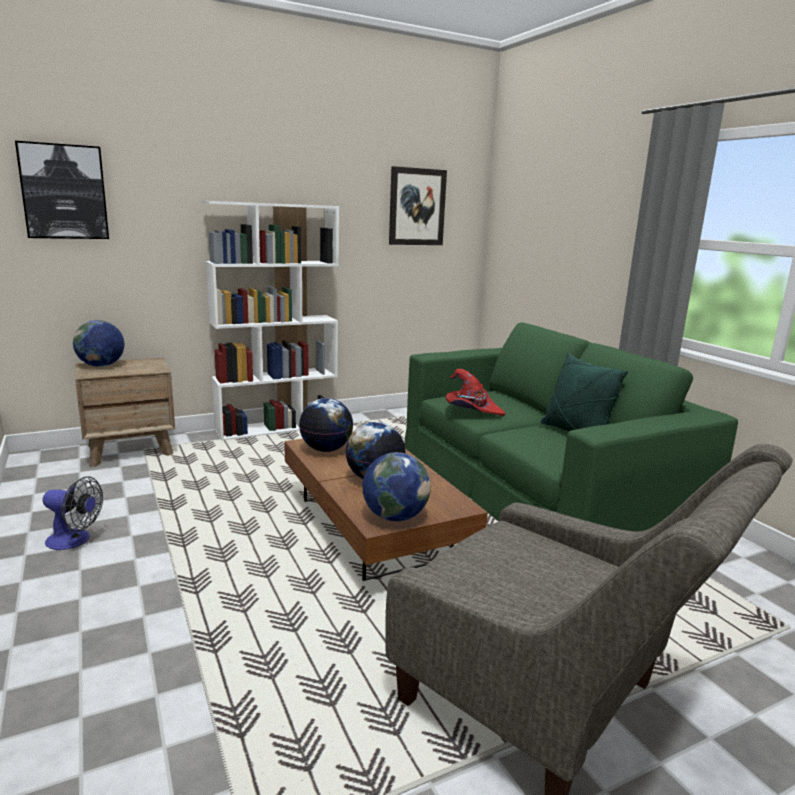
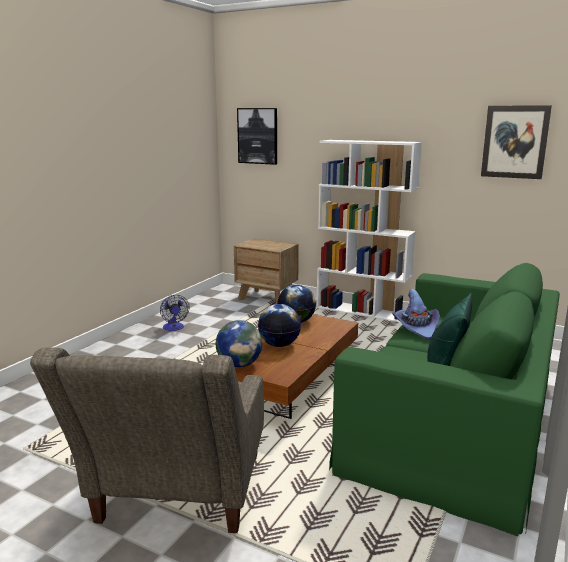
camera: 55 degrees right, 0 degrees up
globe [73,320,124,367] -> none
red hat [446,369,505,416] -> purple hat [392,289,440,339]

